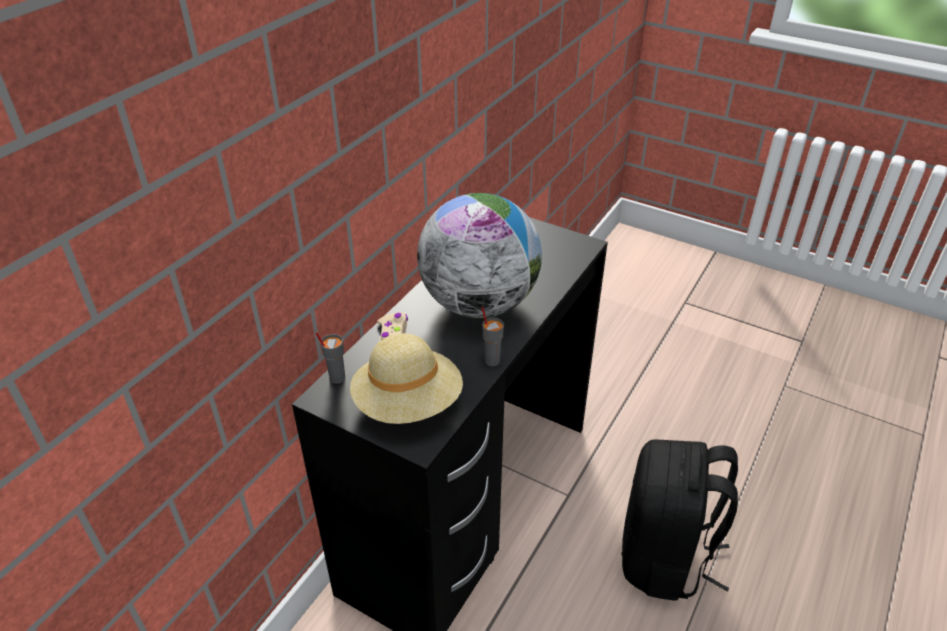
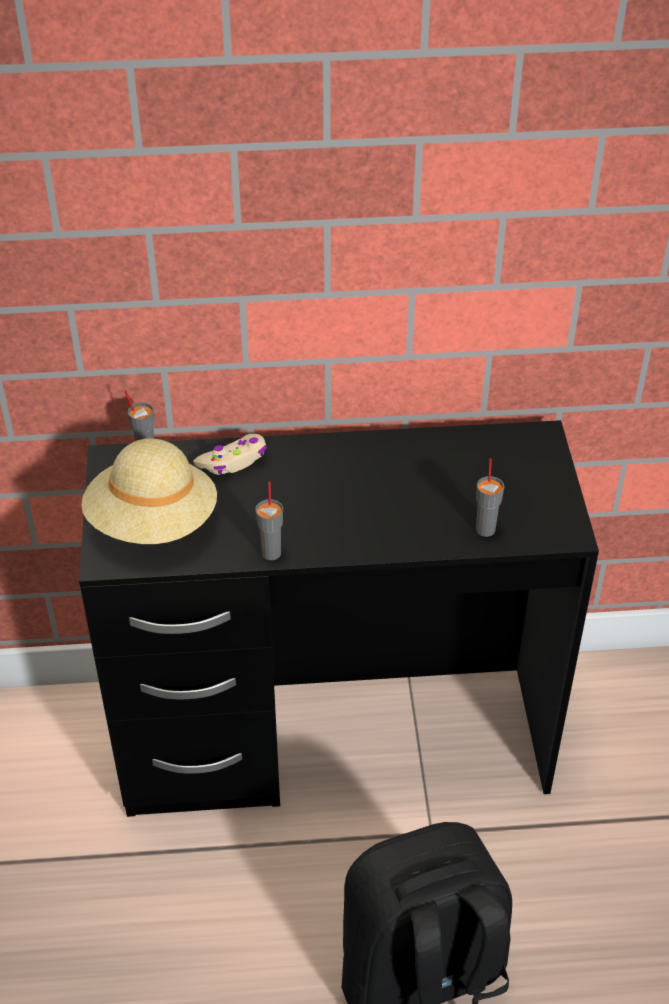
camera: 55 degrees right, 5 degrees up
globe [417,193,542,318] -> none
none -> grey cup [476,458,504,537]

